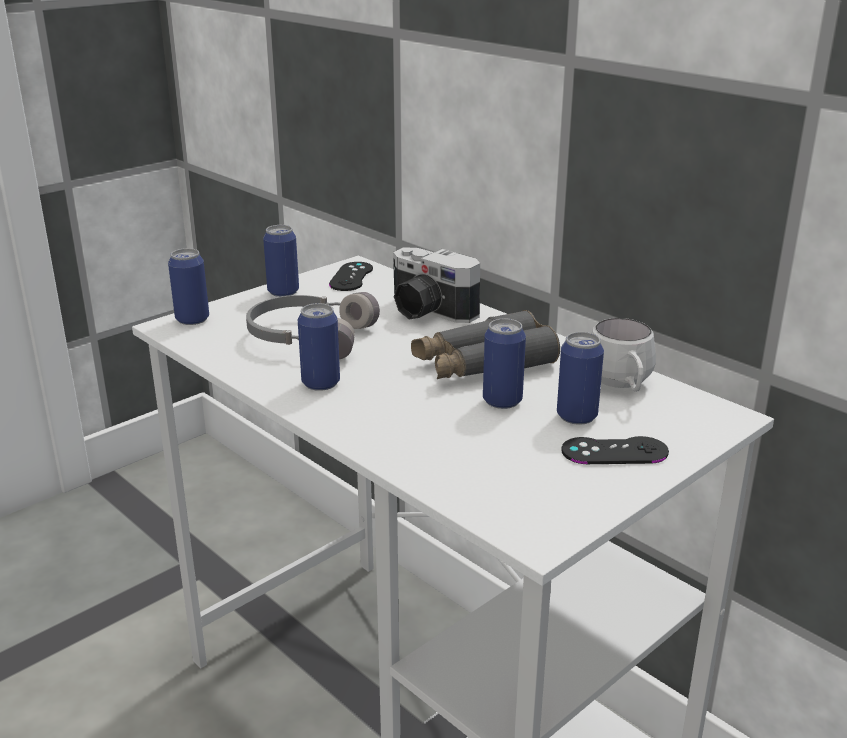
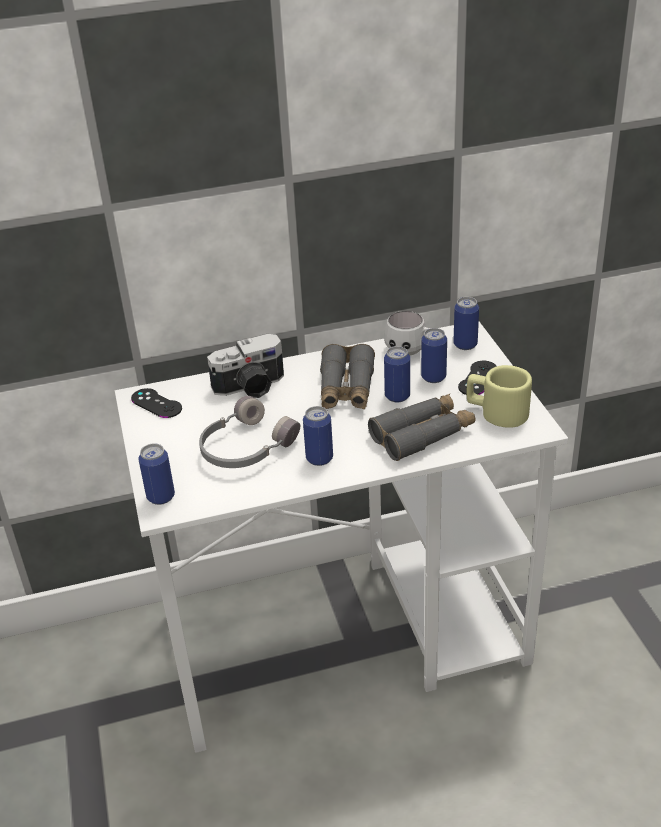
camera: 60 degrees left, 10 degrees up
can [263,225,299,297] -> can moved to [454,297,479,350]
none -> grey binoculars [368,394,475,461]
none -> beige mug [467,365,532,428]

